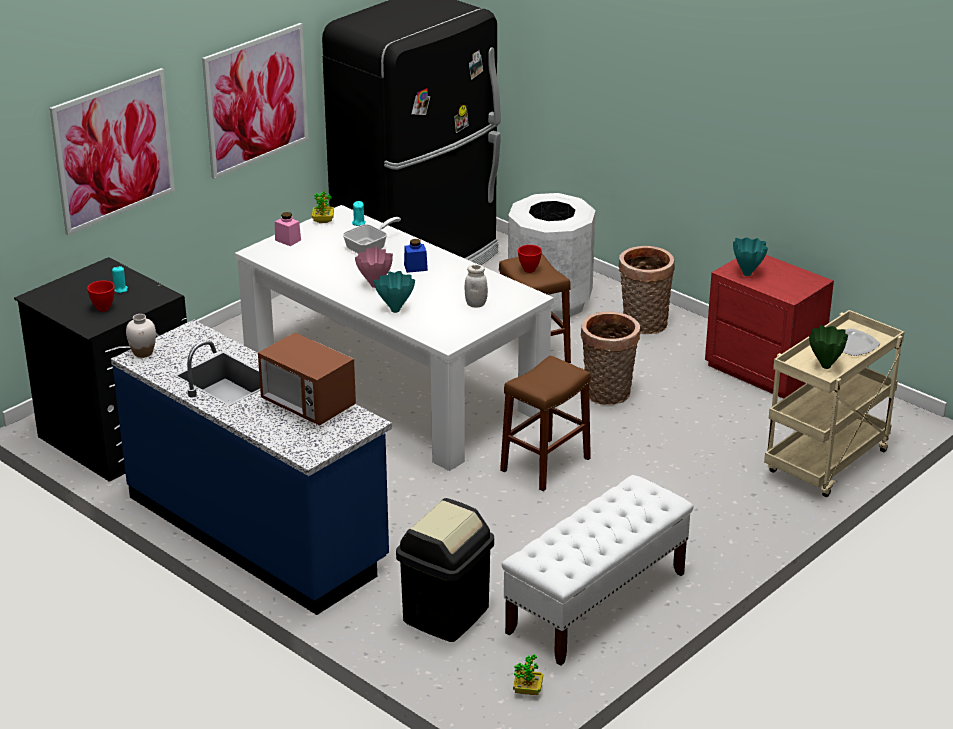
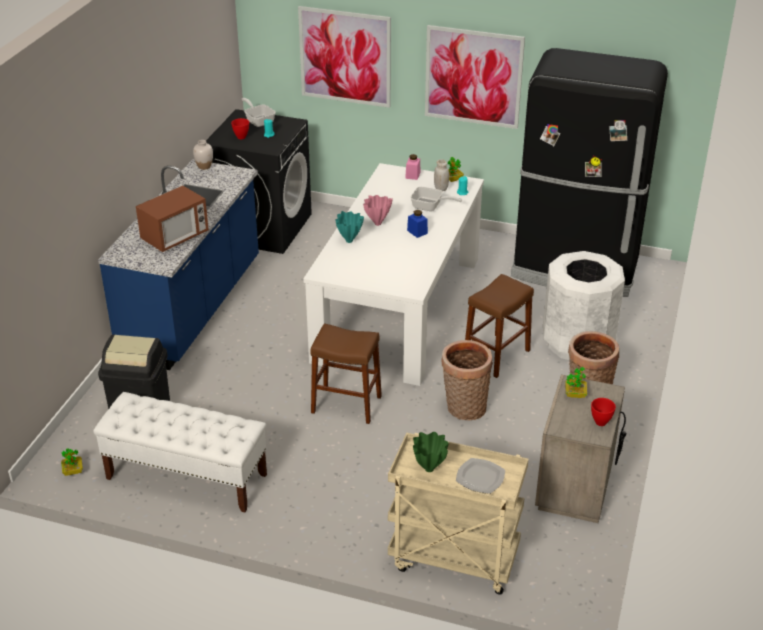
camera: 65 degrees right, 5 degrees up
microwave [258,332,356,426] -> microwave turned 150 degrees counterclockwise [136,185,209,252]
white jar [465,265,488,307] -> white jar moved to [434,159,449,191]
red bowl [518,245,542,273] -> red bowl moved to [591,398,616,426]
red nightstand [705,255,834,399] -> beige nightstand [535,375,626,523]
turquoise vase [733,237,768,276] -> potted plant [566,367,587,398]
none -> frying pan [241,98,276,127]

